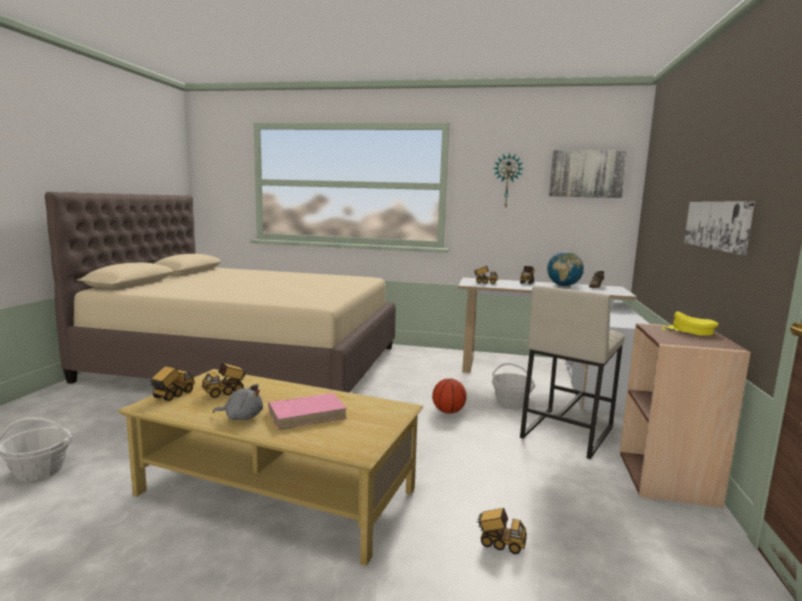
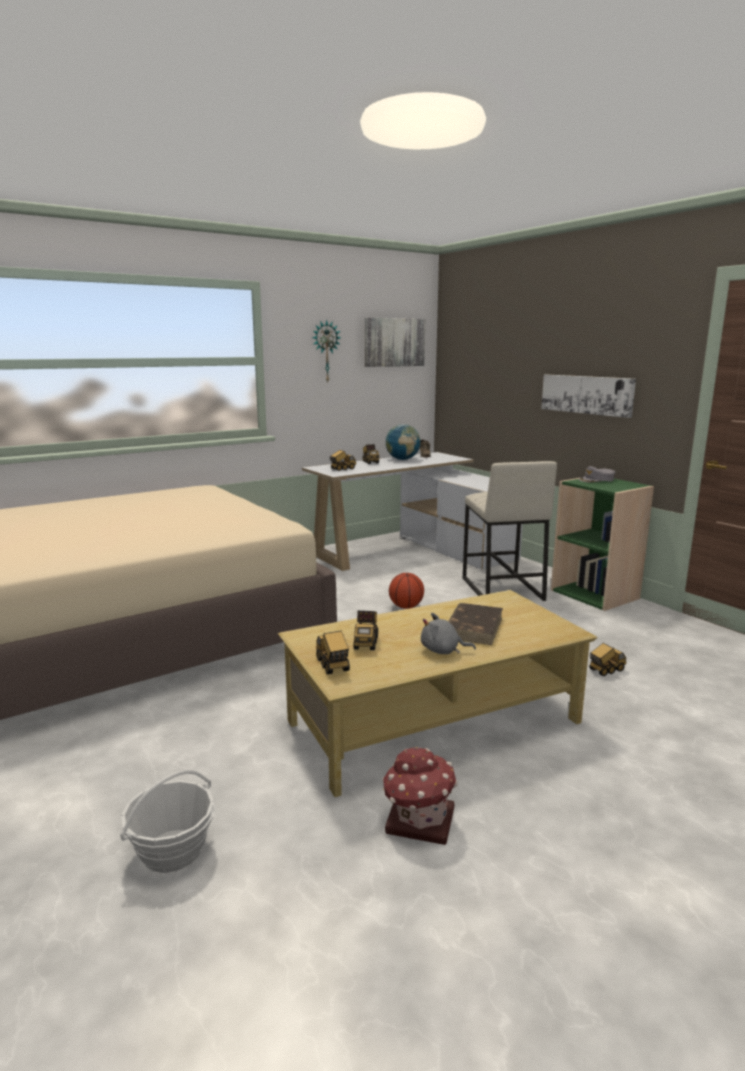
camera: 45 degrees left, 5 degrees up
grey plush toy [213,384,263,420] -> grey plush toy turned 135 degrees counterclockwise [421,613,476,654]
pink book [268,393,347,430] -> brown book [448,603,503,645]
basket [492,363,535,408] -> none
brown bookcase [620,323,751,508] -> green bookcase [551,478,654,611]
yellow cap [661,311,719,336] -> grey cap [579,466,615,483]
none -> toy house [382,747,457,845]

